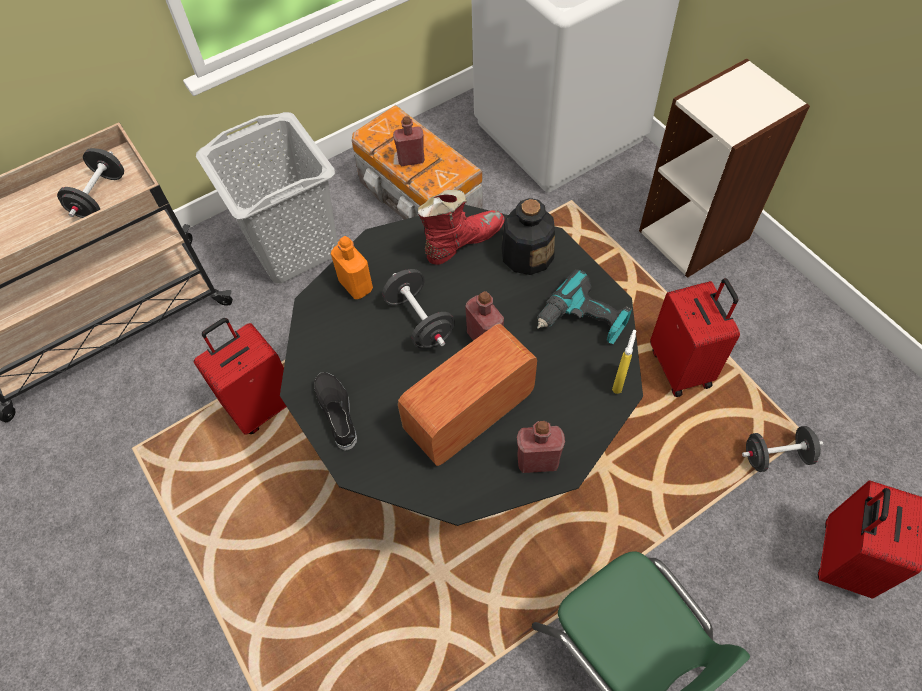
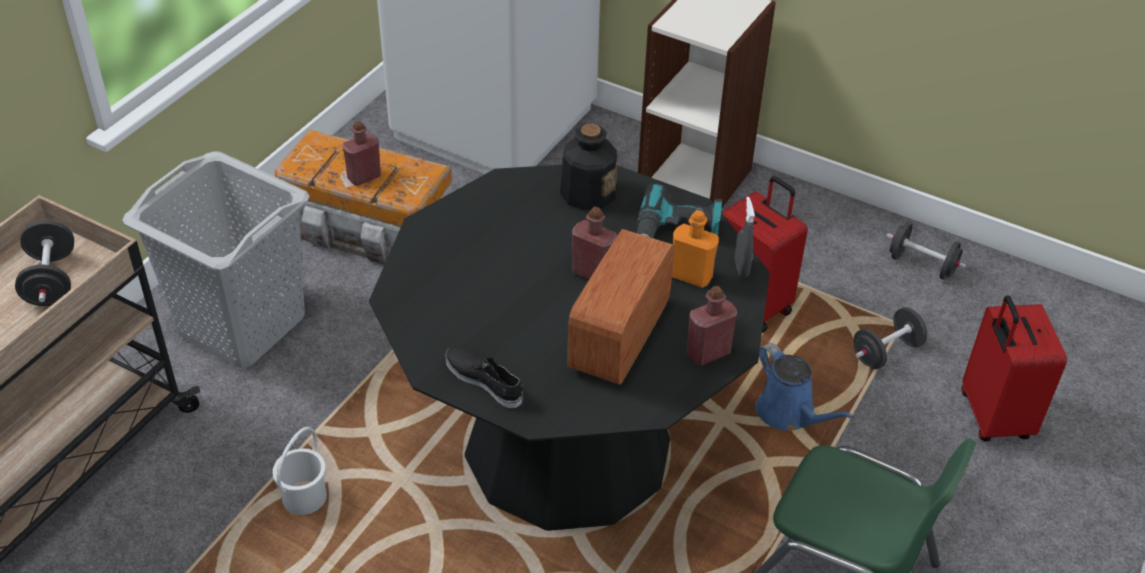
camera: 30 degrees left, 15 degrees down
red suitcase [194,318,287,435] -> white bucket [272,427,327,515]
orange bottle [331,236,373,299] -> orange bottle moved to [672,210,719,288]
black dumbbell [382,269,455,348] -> black dumbbell moved to [886,222,966,280]
red boot [418,190,505,265] -> none
yellow spray bottle [612,330,636,394] -> grey spray bottle [735,197,755,277]
none -> blue watering can [755,343,854,431]

